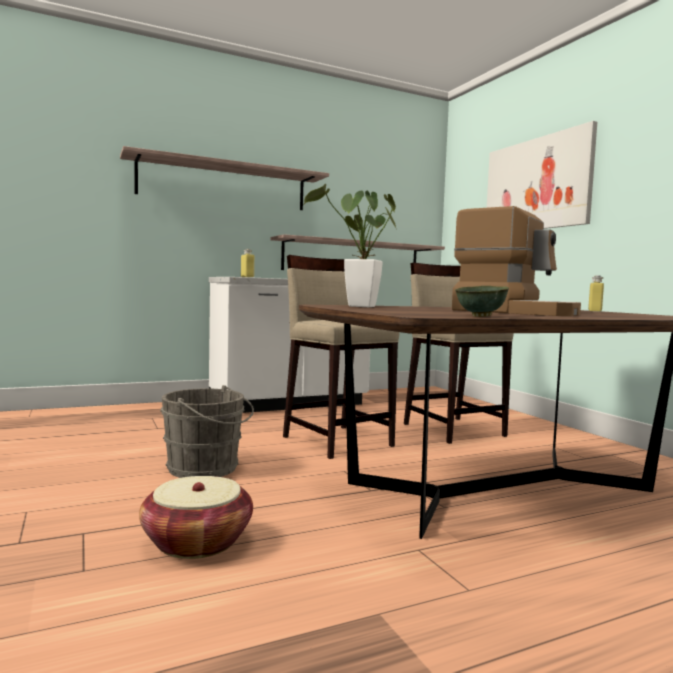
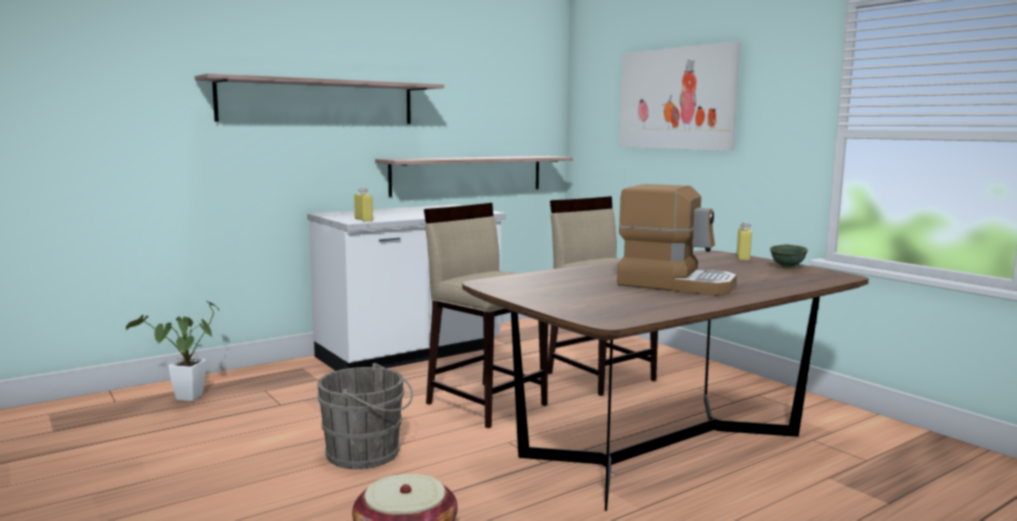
camera: 10 degrees left, 5 degrees up
potted plant [304,184,396,307] -> potted plant moved to [126,301,219,401]
green bowl [455,286,509,317] -> green bowl moved to [770,245,808,269]

